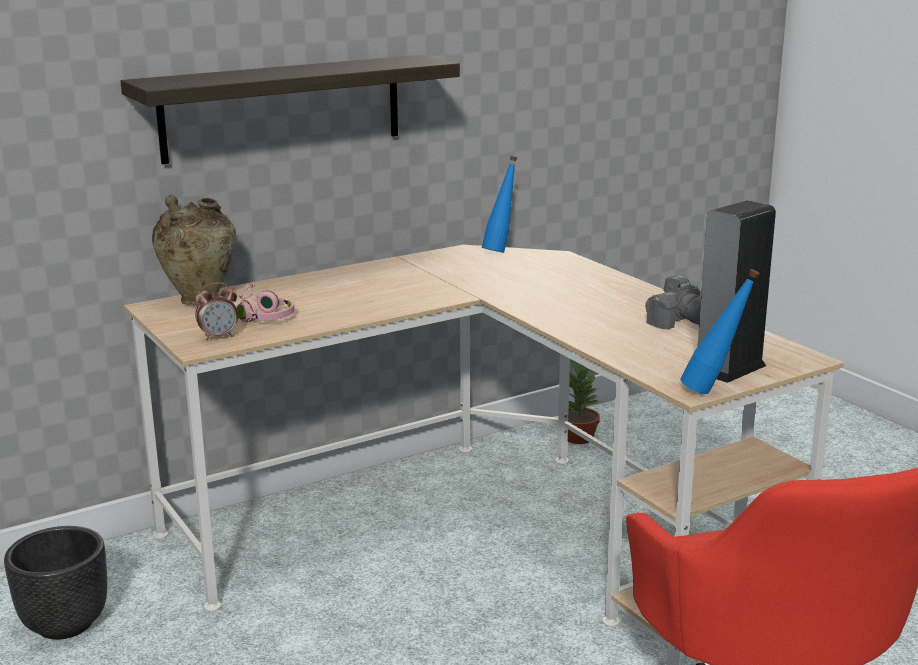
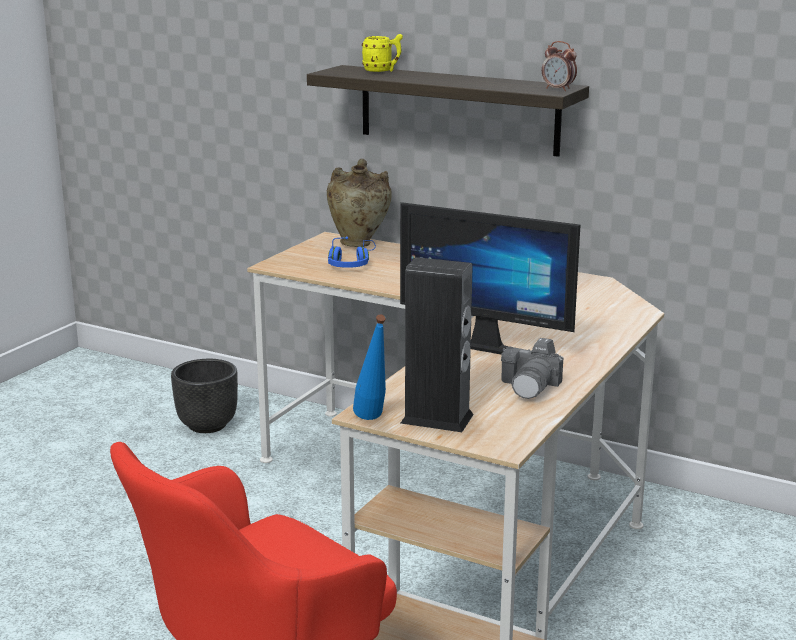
camera: 60 degrees right, 0 degrees up
alarm clock [195,282,238,340] -> alarm clock moved to [542,41,577,91]
pink headphones [237,284,295,322] -> blue headphones [328,237,376,268]
blue bottle [482,156,517,253] -> none
potted plant [568,359,602,444] -> none
none -> yellow mug [362,34,403,72]
none -> monitor [400,202,580,354]

